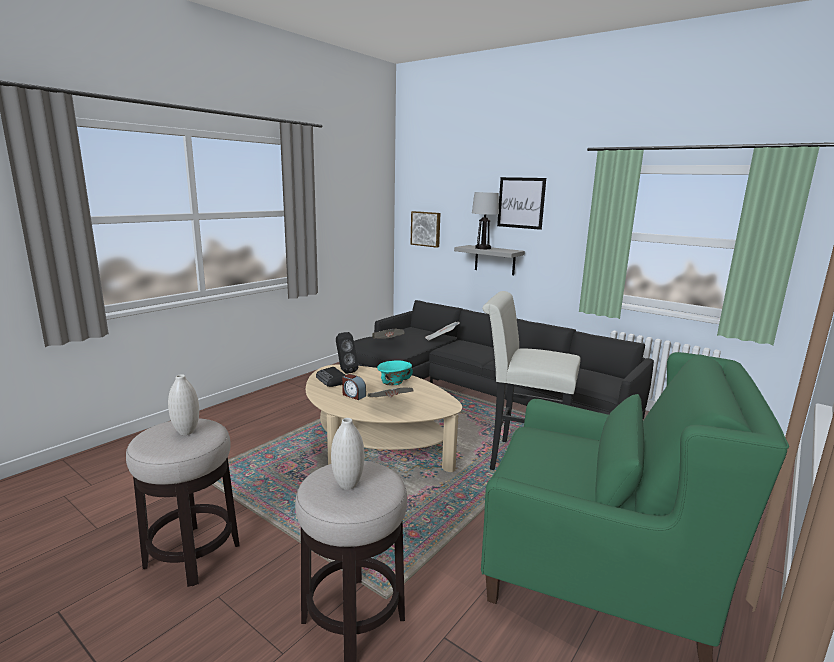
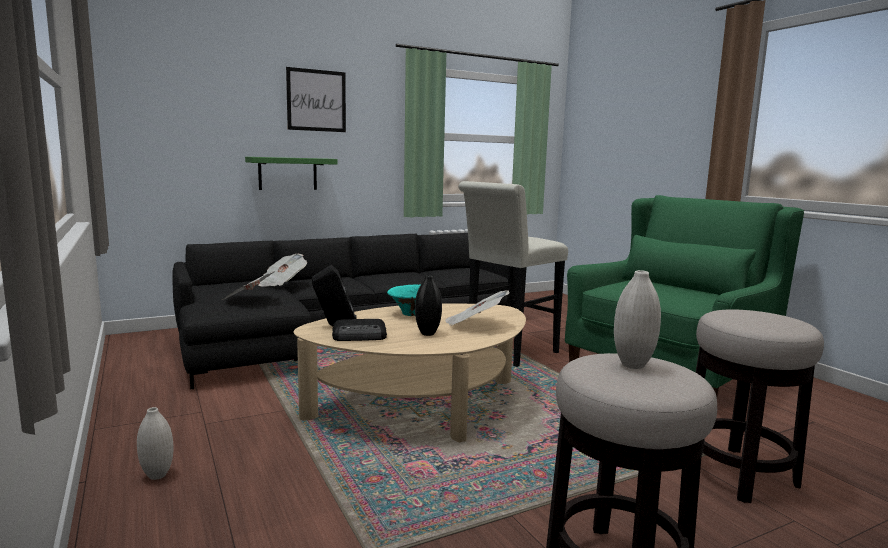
camera: 65 degrees left, 5 degrees down
white vase [331,418,364,490] -> white vase moved to [137,407,173,480]
alarm clock [342,374,366,400] -> black vase [415,275,442,336]
picture [411,211,440,248] -> none
grey shelf [454,245,525,275] -> green shelf [245,157,338,190]
table lamp [472,192,499,249] -> none

